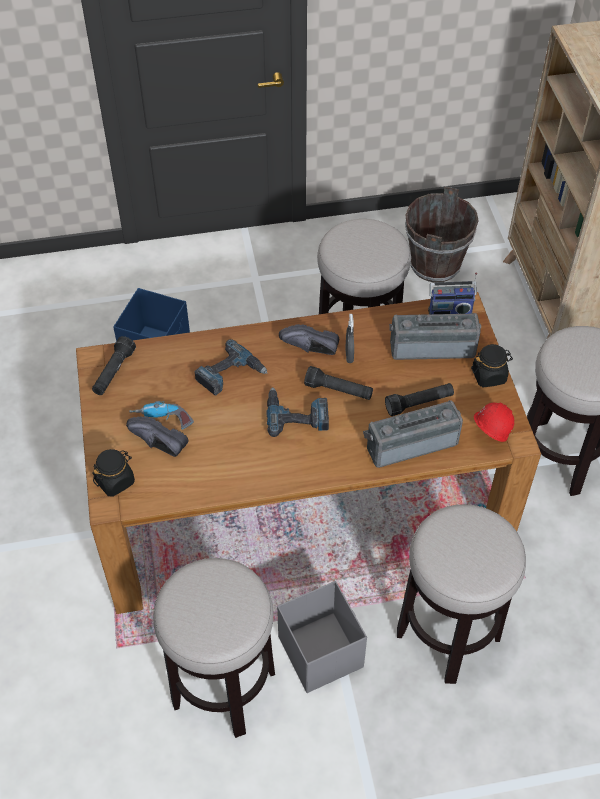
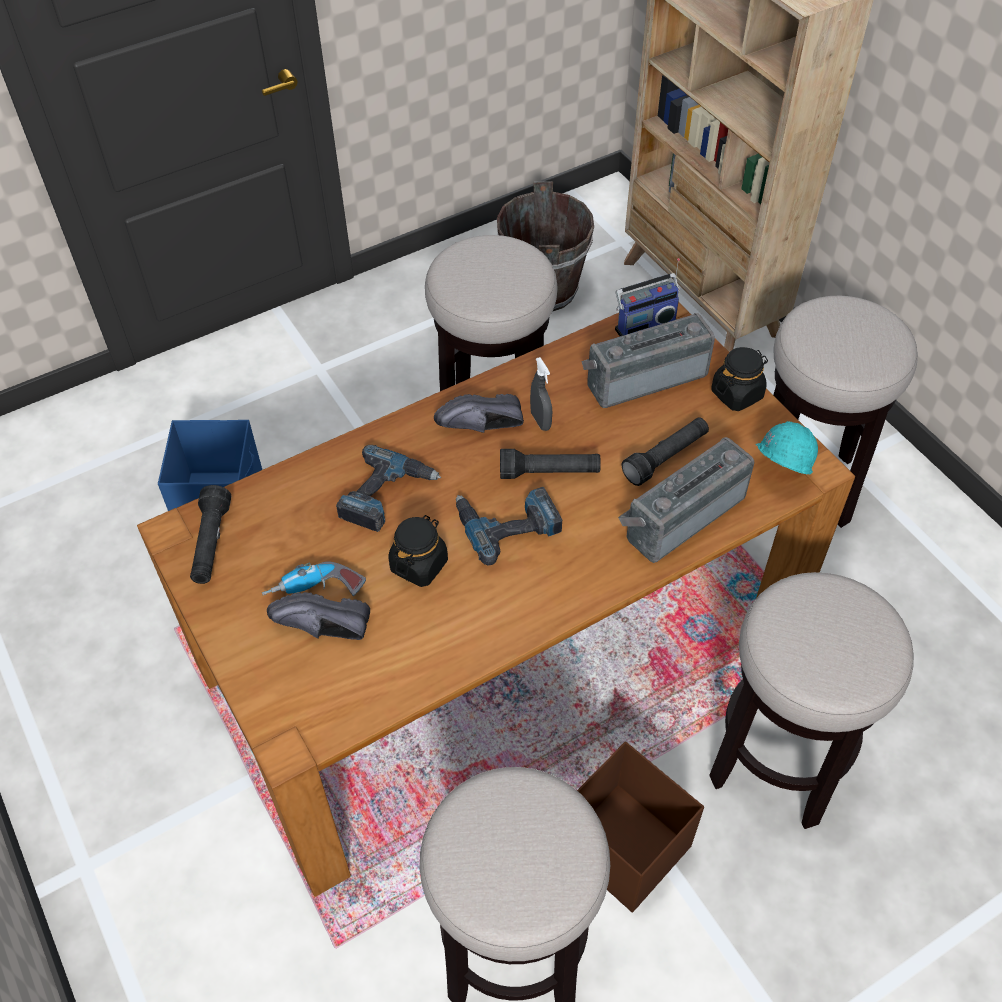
camera: 20 degrees left, 0 degrees up
black jar [92,449,135,497] -> black jar moved to [388,515,448,587]
grey storage box [277,581,367,693] -> brown storage box [577,742,704,912]
red hard hat [474,402,514,442] -> turquoise hard hat [755,421,818,474]

